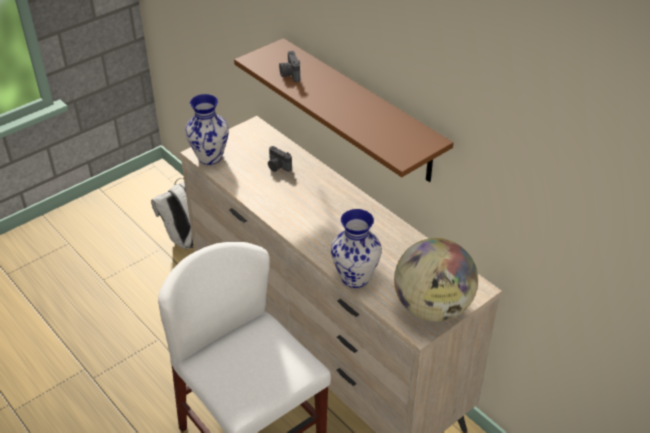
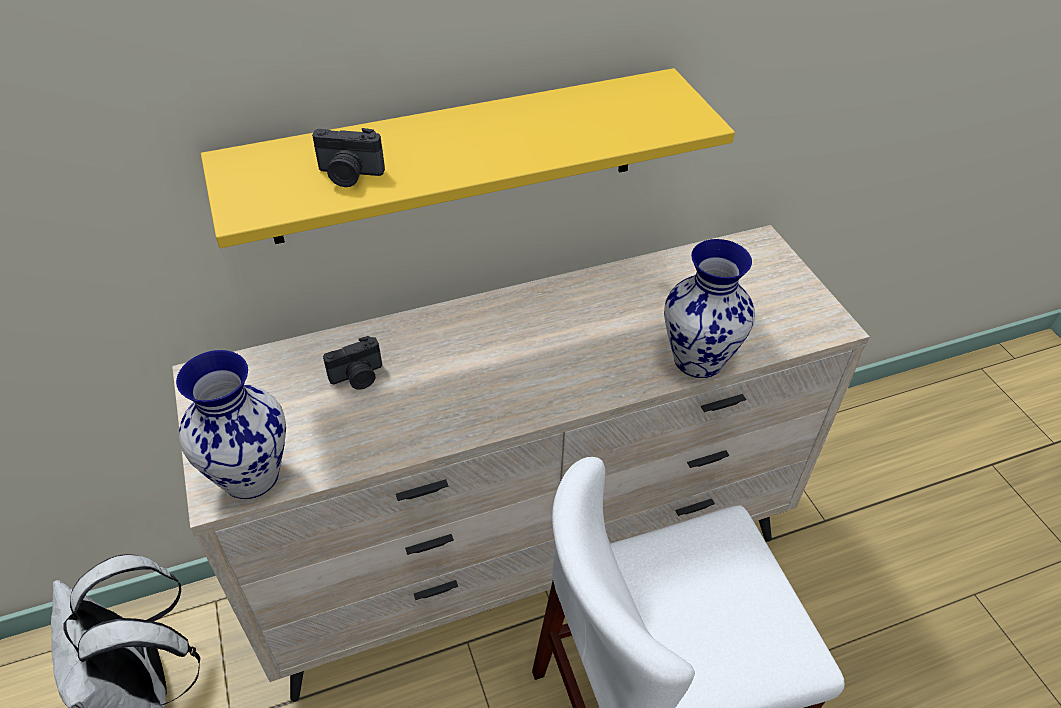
camera: 70 degrees left, 5 degrees up
brown shelf [234,38,453,182] -> yellow shelf [201,68,735,248]
globe [394,238,478,322] -> none

